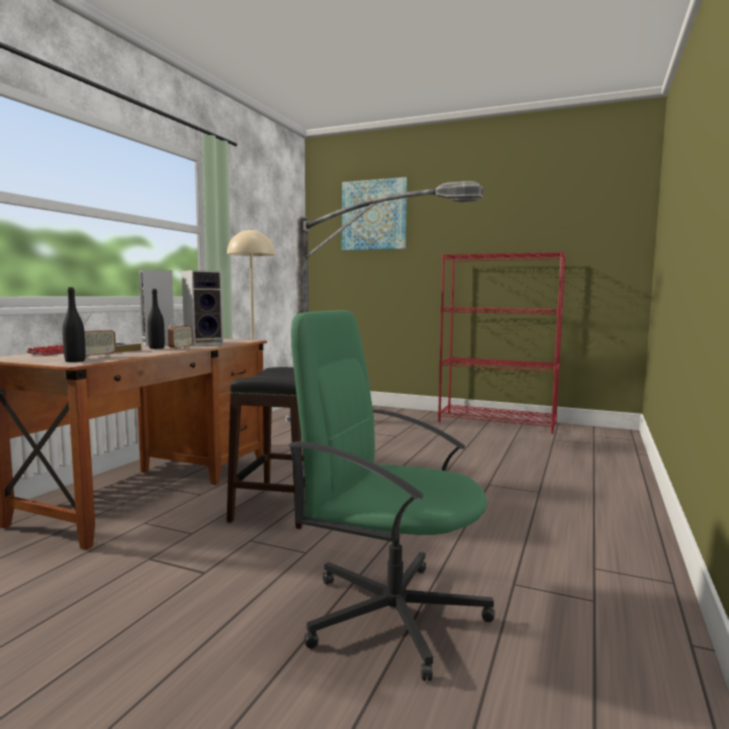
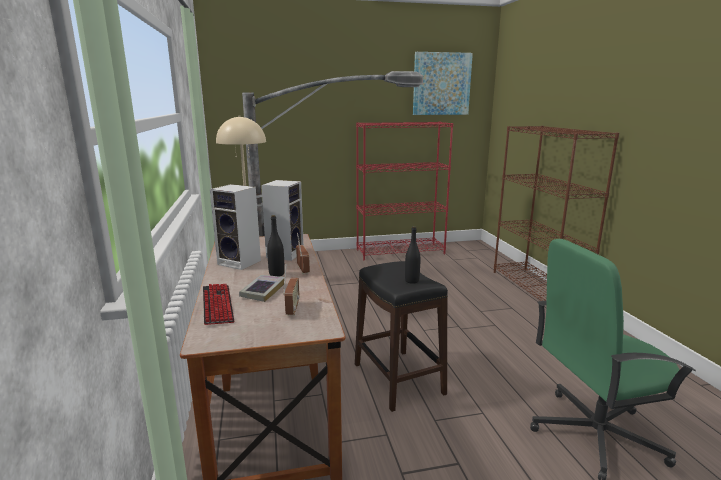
camera: 35 degrees left, 10 degrees up
black bottle [62,287,86,362] -> black bottle moved to [405,226,420,284]
picture [342,177,407,250] -> picture moved to [413,52,473,115]
none -> brown bookcase [494,126,619,301]

